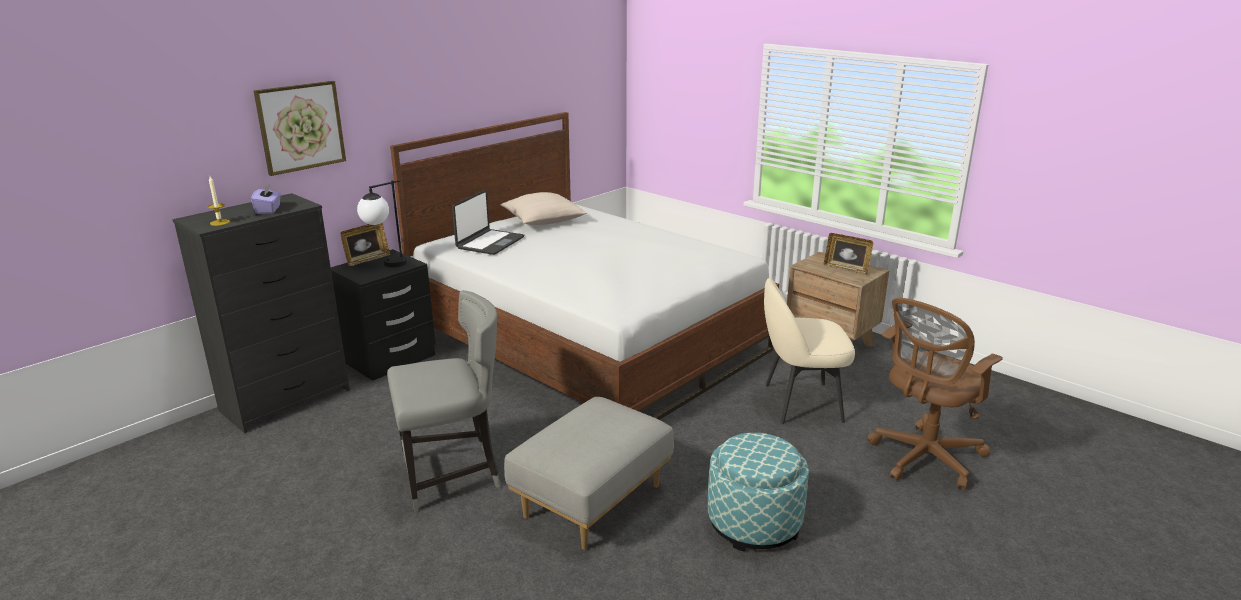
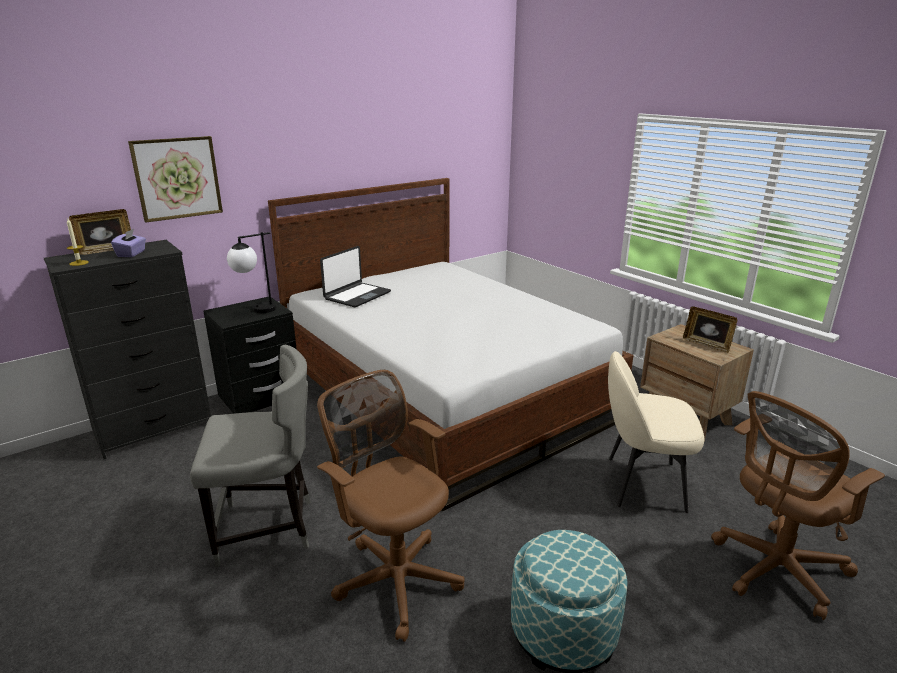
camera: 10 degrees right, 0 degrees up
picture frame [340,222,391,266] -> picture frame moved to [69,209,131,255]
beige pillow [501,192,587,225] -> none
grey ottoman [504,397,674,550] -> brown office chair [317,370,465,642]

